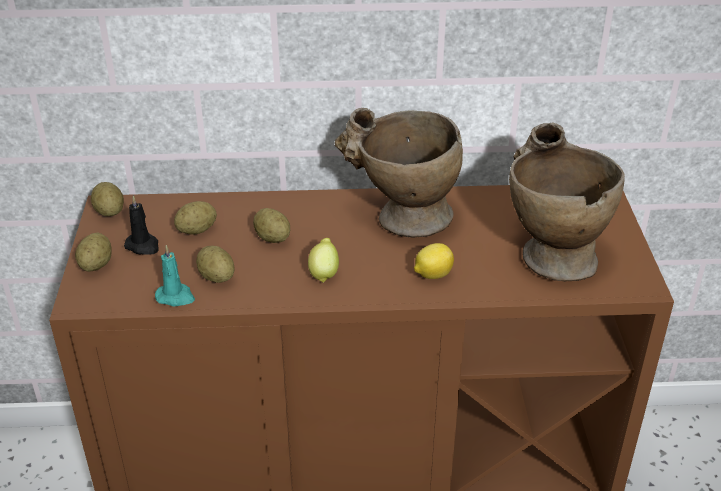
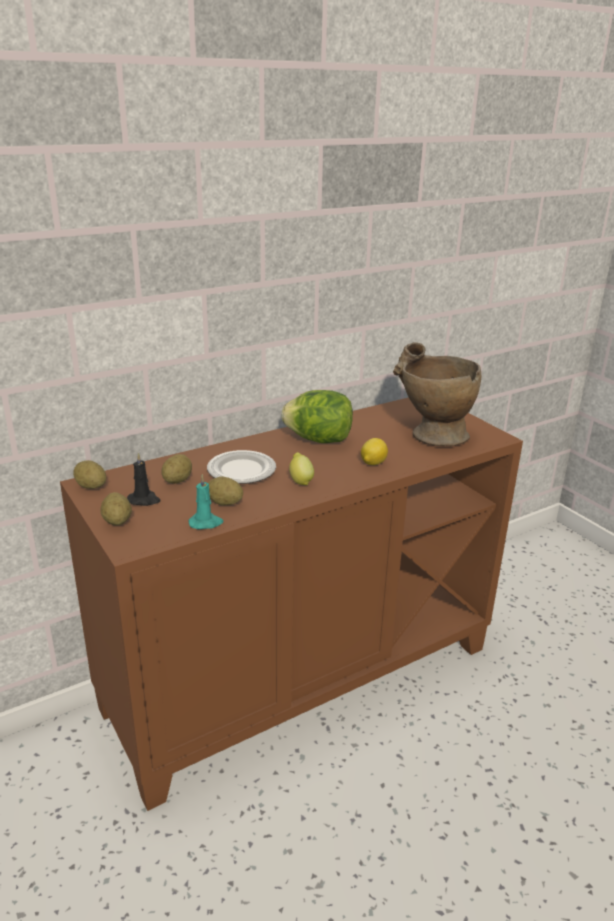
camera: 30 degrees left, 10 degrees down
potato [253,208,290,243] -> plate [207,450,276,484]
beige vase [335,108,463,238] -> lettuce [281,390,353,443]

